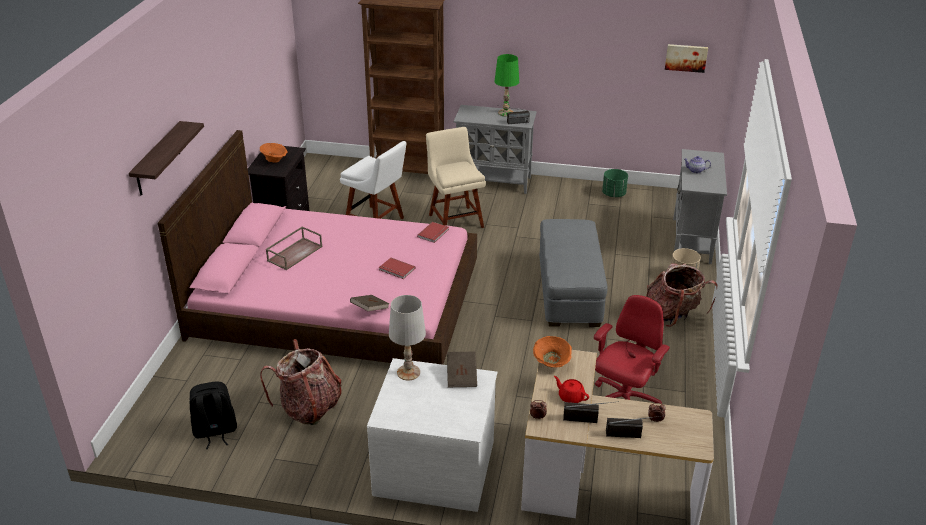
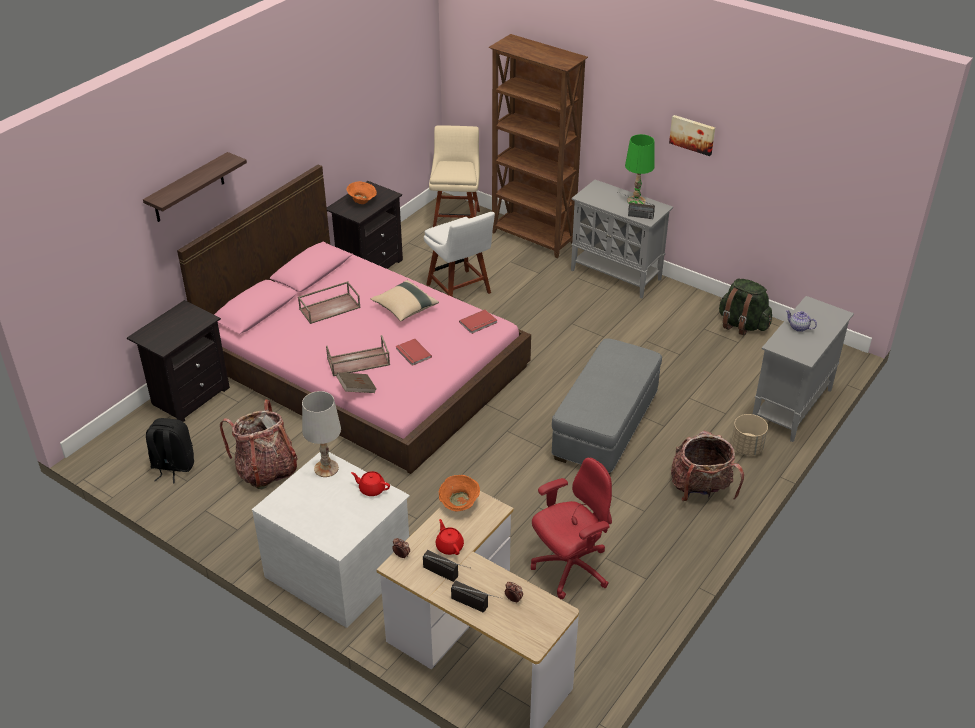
camera: 25 degrees right, 5 degrees up
beige chair [426,127,486,228] -> beige chair moved to [429,125,480,227]
brown book [447,352,477,387] -> red teapot [351,471,390,496]
green planter [602,169,628,197] -> green backpack [719,279,772,335]
picture [665,44,708,73] -> picture moved to [669,115,715,156]
none -> black nightstand [127,300,230,422]
none -> brown tray [326,335,390,376]
none -> beige pillow [371,280,439,321]

